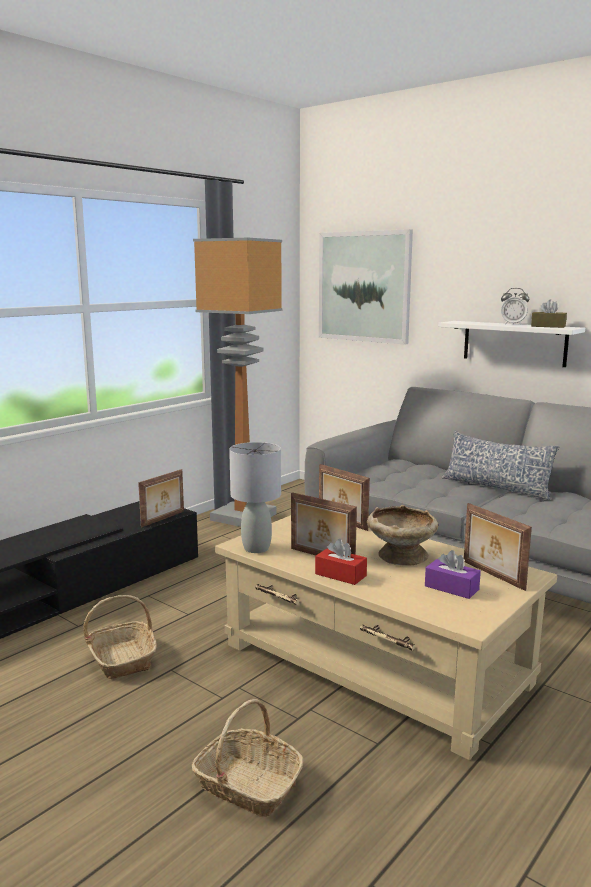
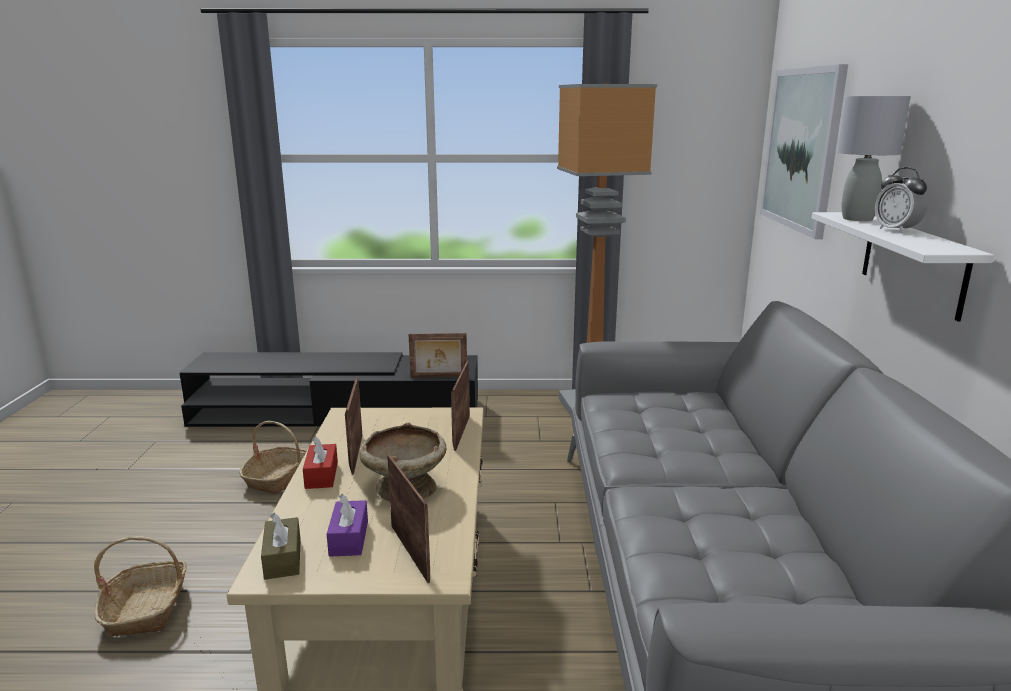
camera: 50 degrees right, 5 degrees up
grey table lamp [229,442,281,553] -> grey table lamp moved to [837,96,911,221]
pillow [442,431,559,500] -> none
picture frame [464,503,532,591] -> picture frame turned 135 degrees clockwise [387,454,430,583]
brown tissue box [531,299,567,328] -> brown tissue box moved to [261,512,301,580]

